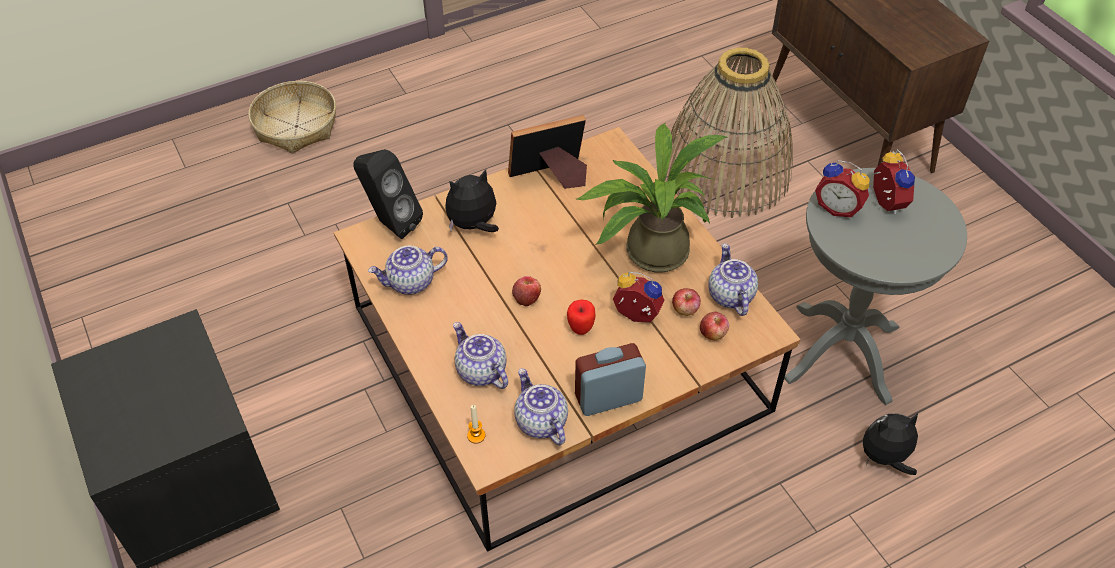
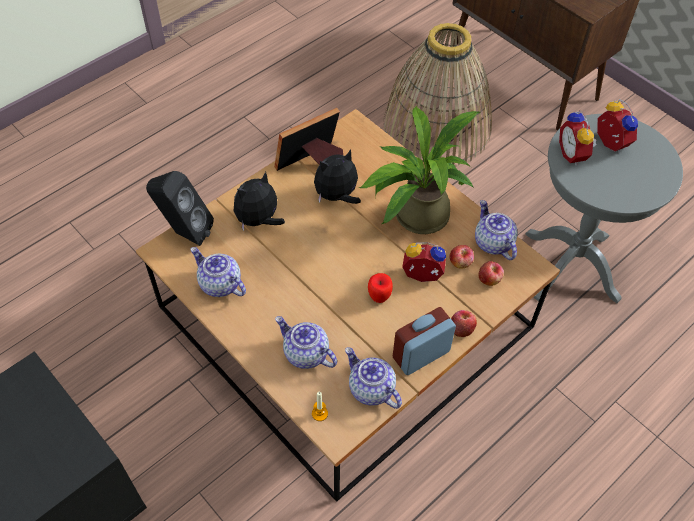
camera: 15 degrees left, 5 degrees up
basket [248,81,336,154] -> none
teapot [368,246,448,295] -> teapot turned 75 degrees clockwise [190,247,246,297]
apple [512,276,541,306] -> apple moved to [451,310,477,337]
alarm clock [815,160,869,217] -> alarm clock turned 60 degrees clockwise [559,110,597,166]
plush toy [863,413,918,475] -> plush toy moved to [314,150,361,204]

